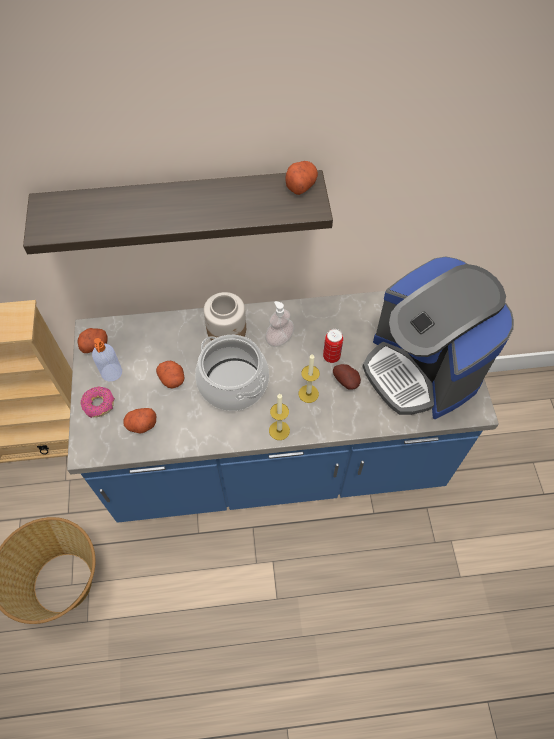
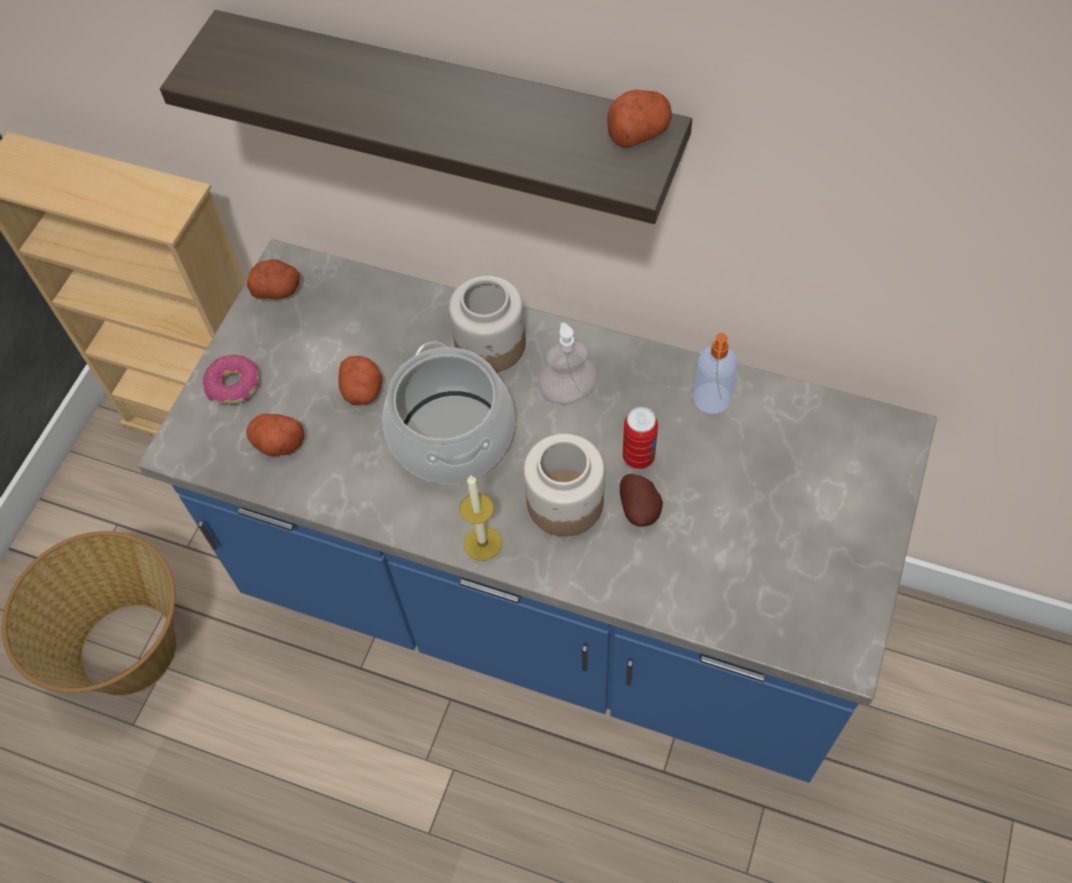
camera: 30 degrees right, 0 degrees up
soap dispenser [92,338,122,381] -> soap dispenser moved to [693,333,737,414]
candle [299,354,320,403] -> jar [524,434,604,536]
coffee machine [363,256,514,419] -> none

